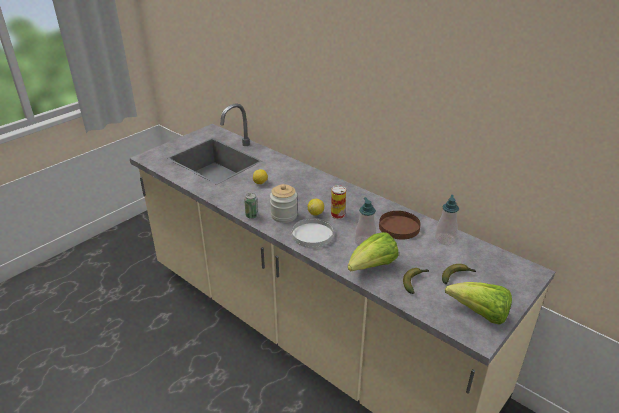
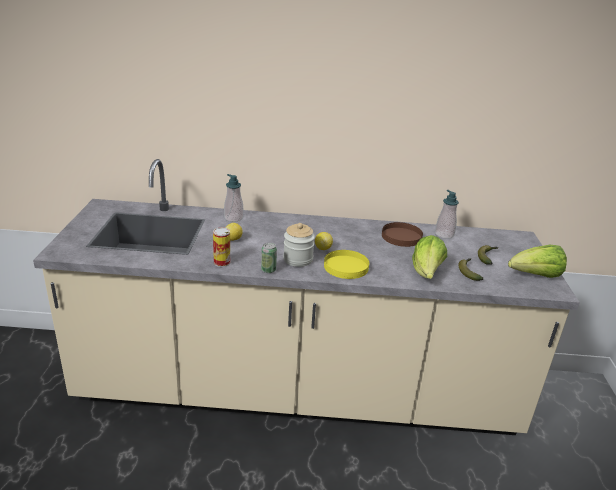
camera: 40 degrees left, 5 degrees down
white plate [292,218,333,248] -> yellow plate [324,250,369,279]
can [331,185,346,219] -> can moved to [213,227,230,267]
soap dispenser [355,197,376,246] -> soap dispenser moved to [224,174,244,222]

